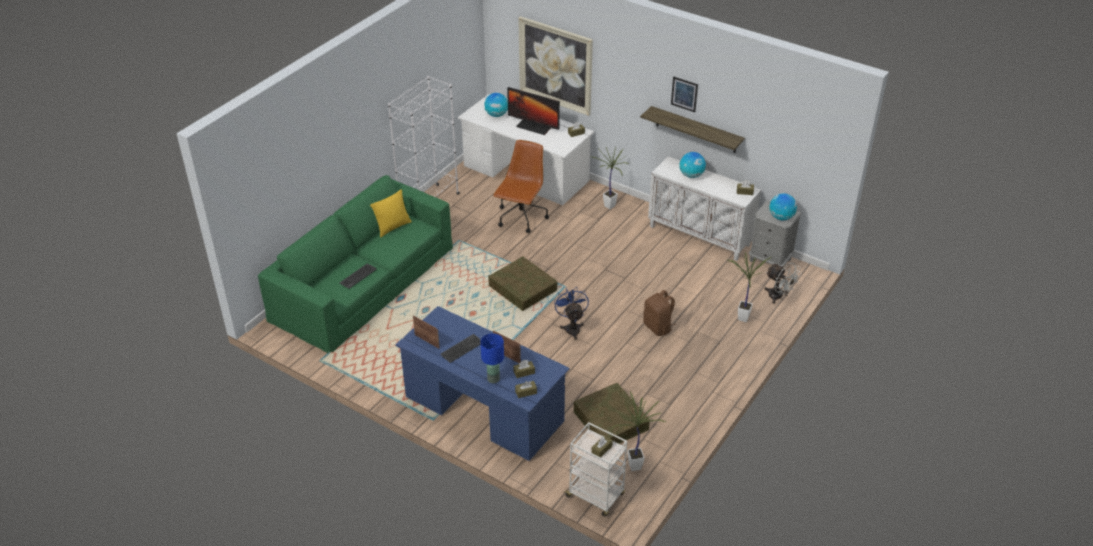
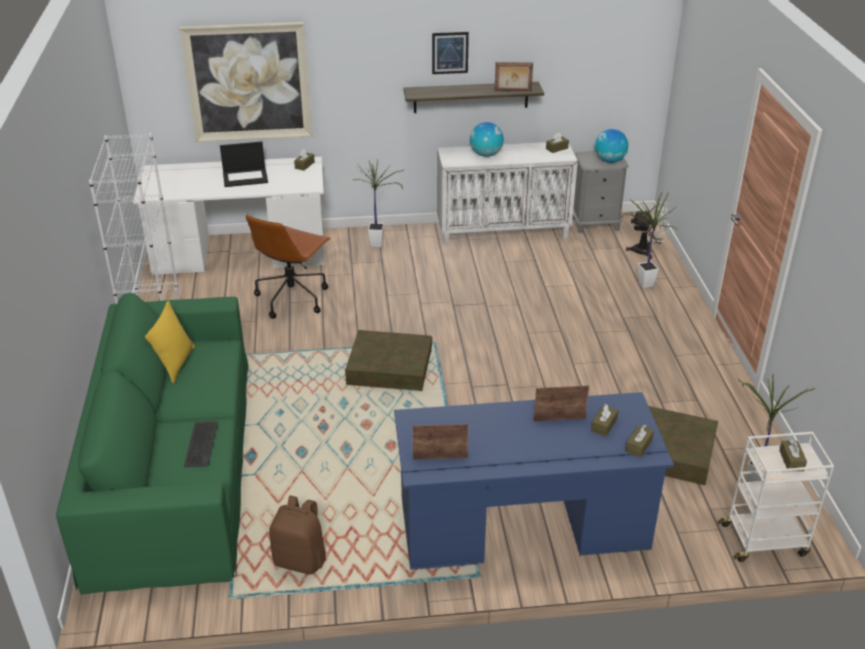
camera: 40 degrees left, 5 degrees down
keyboard [440,334,481,363] -> none
blue table lamp [480,333,504,383] -> none
globe [484,93,508,117] -> none
brown office chair [493,140,549,233] -> brown office chair turned 135 degrees counterclockwise [246,215,331,319]
monitor [507,87,560,135] -> laptop [220,141,268,187]
blue fan [554,287,589,340] -> none
brown backpack [643,290,676,336] -> brown backpack moved to [269,496,326,574]
none -> picture frame [495,62,533,91]

